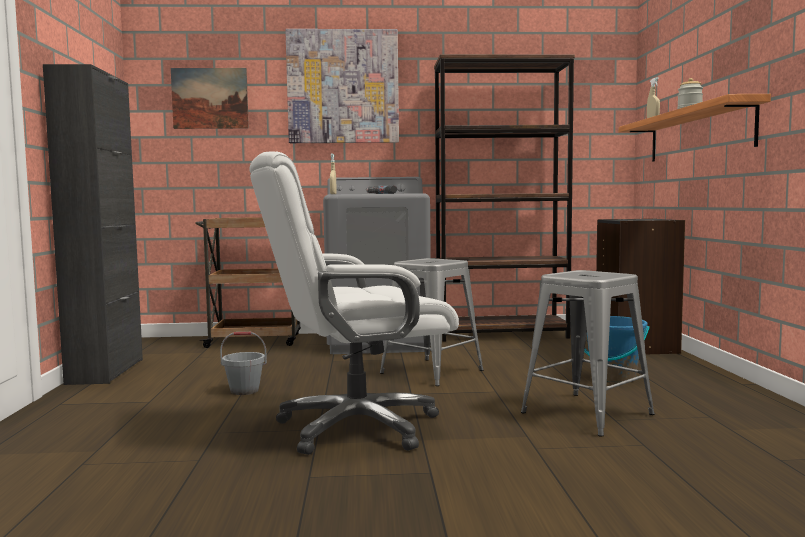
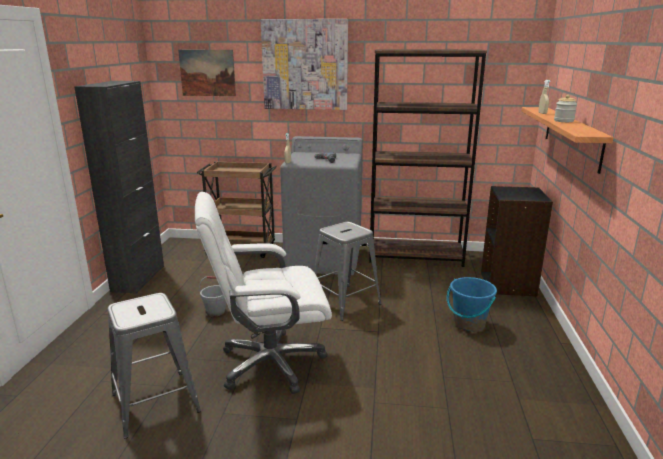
camera: 10 degrees right, 15 degrees up
grey stool [521,270,655,437] -> grey stool moved to [108,293,201,438]

